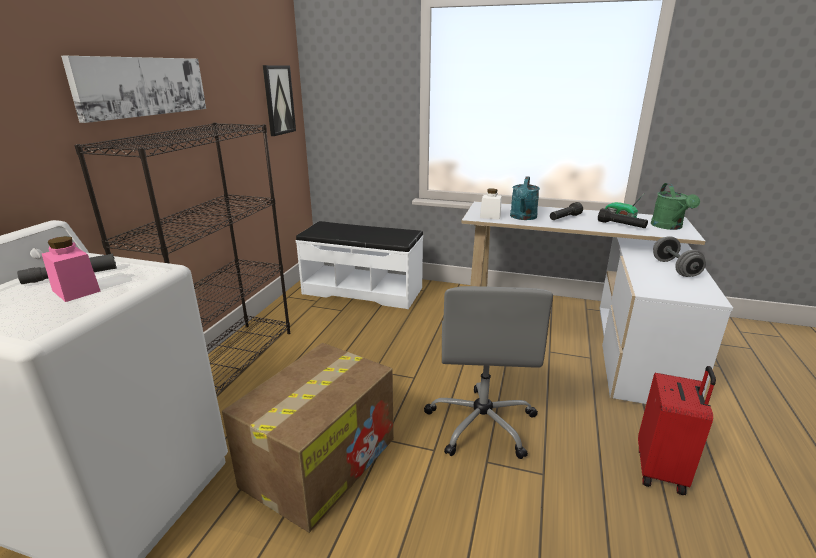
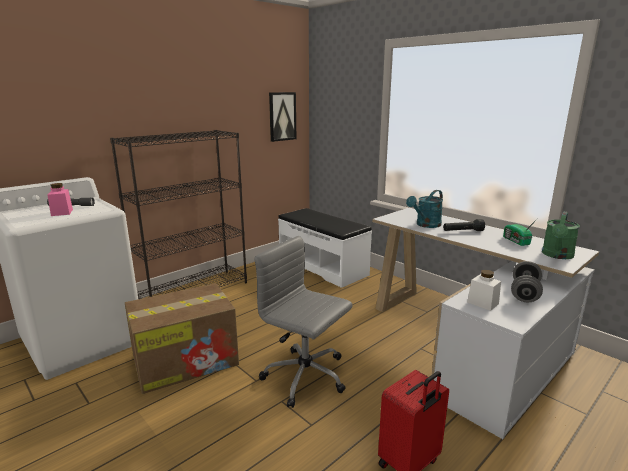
camera: 30 degrees right, 5 degrees down
picture [61,56,206,123] -> none
grey office chair [424,286,553,459] -> grey office chair turned 90 degrees clockwise [254,236,352,408]
white jar [480,188,502,220] -> white jar moved to [467,270,501,311]
black flashlight [598,208,648,228] -> none

